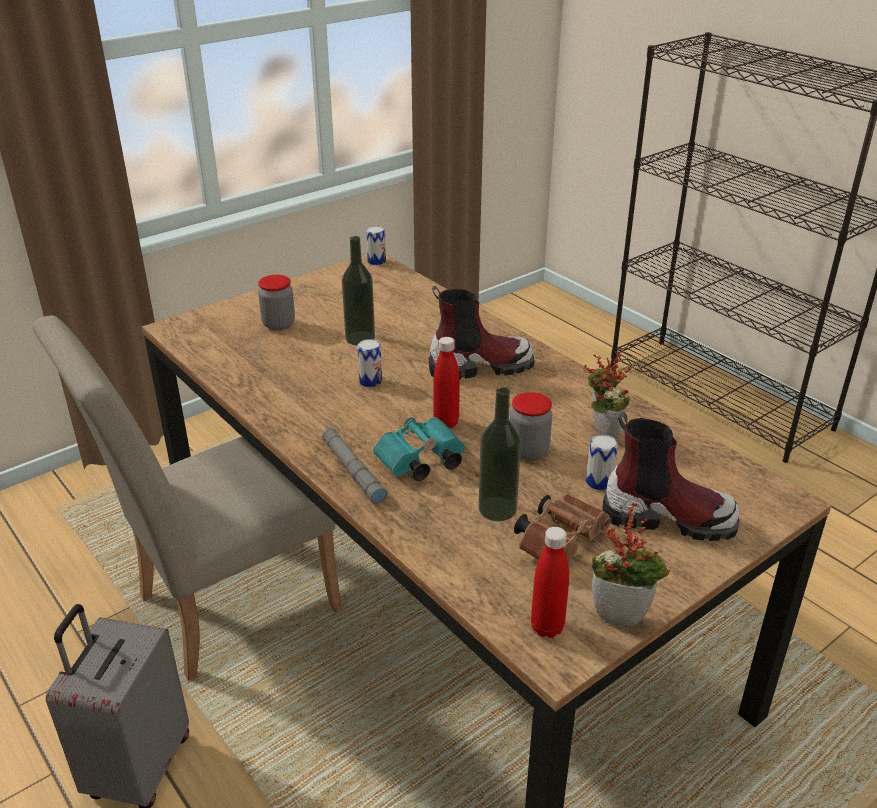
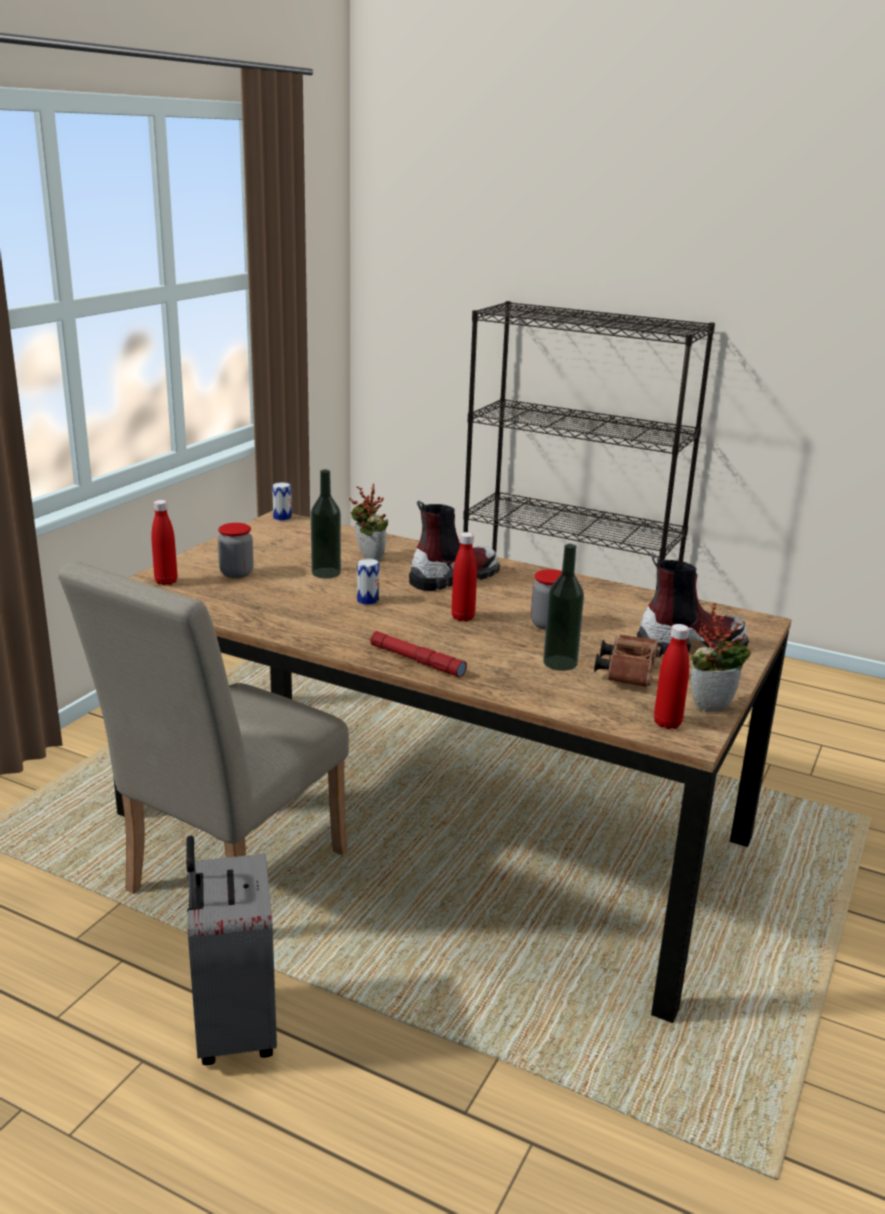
camera: 25 degrees left, 10 degrees down
grey flashlight [322,428,387,504] -> red flashlight [370,631,467,678]
turquoise binoculars [373,417,465,481] -> none
potted plant [584,348,632,441] -> potted plant moved to [349,483,388,561]
can [586,435,618,490] -> none
none -> red bottle [151,500,177,585]

